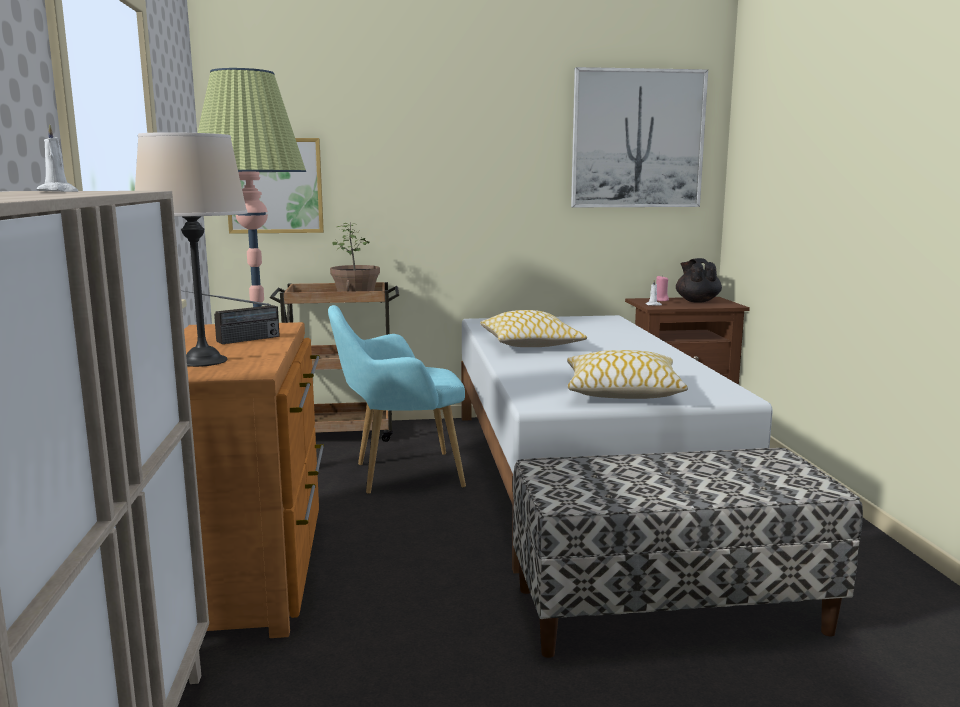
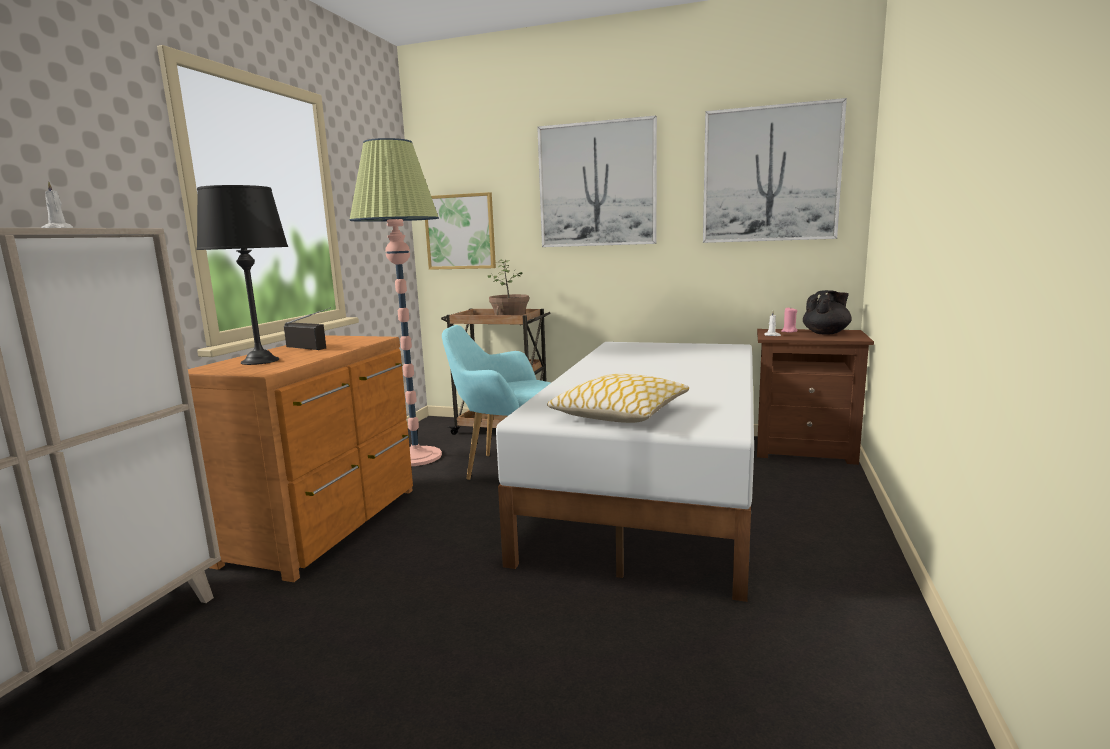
camera: 25 degrees right, 0 degrees up
beige table lamp [135,132,248,367] -> black table lamp [197,185,288,365]
radio [184,291,280,344] -> radio turned 135 degrees counterclockwise [284,307,331,350]
pillow [480,310,587,347] -> none
bench [513,448,863,658] -> none
black teapot [676,258,722,303] -> black teapot turned 45 degrees clockwise [803,290,852,335]
none -> picture [537,115,657,247]

